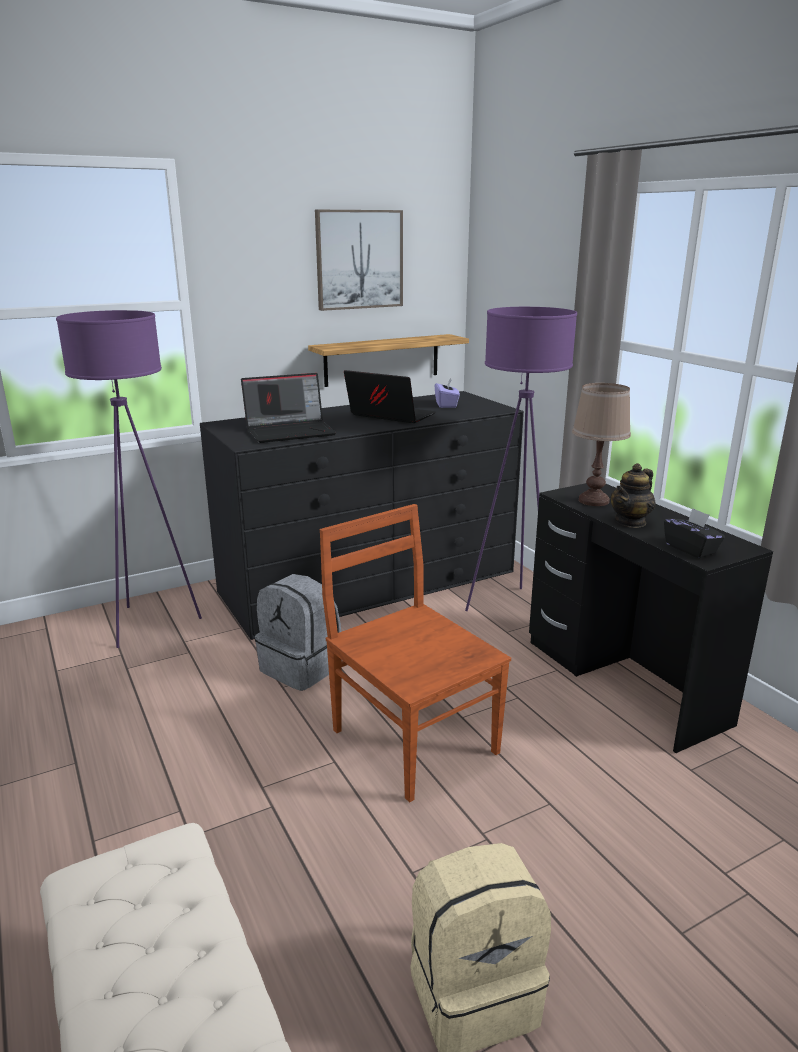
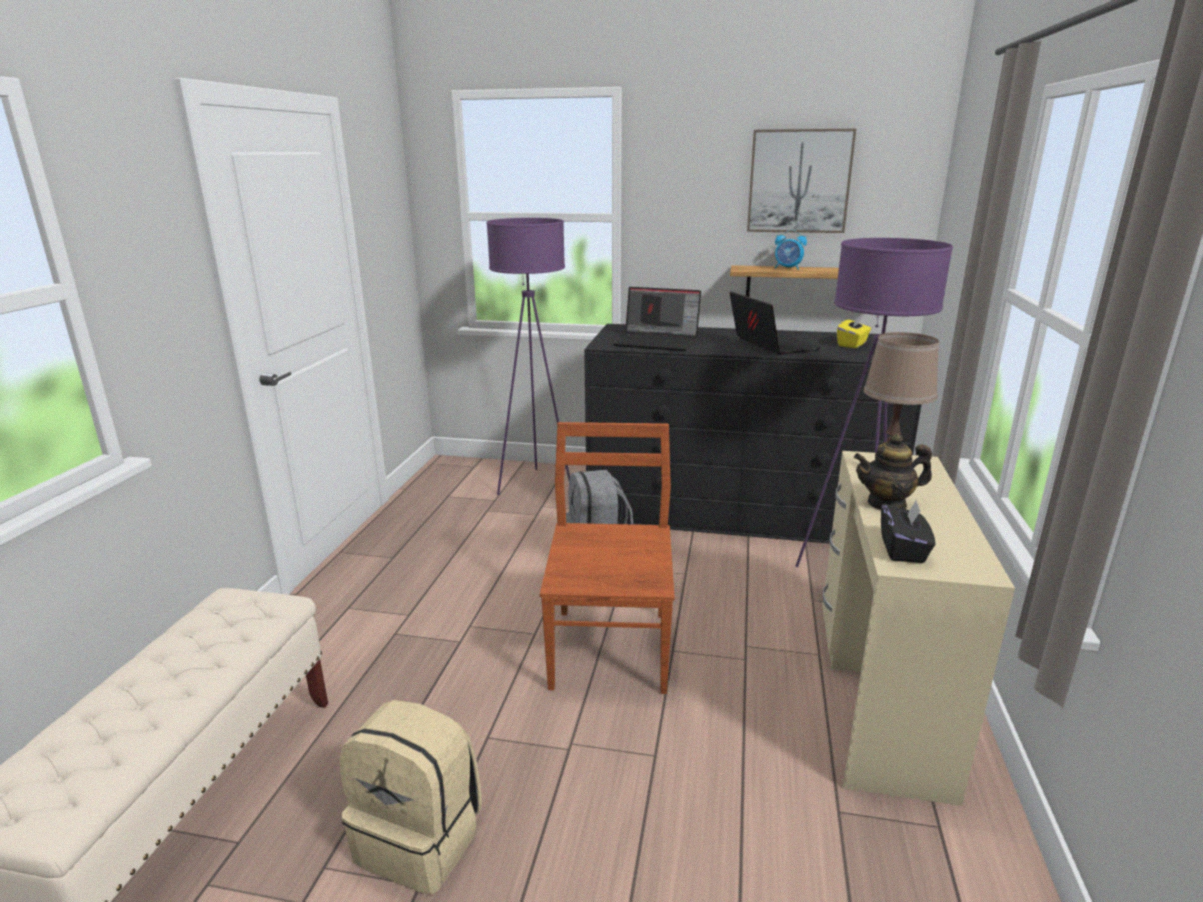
camera: 40 degrees right, 0 degrees up
purple tissue box [434,378,460,408] -> yellow tissue box [837,315,871,348]
black desk [529,483,773,753] -> beige desk [822,451,1015,806]
none -> alarm clock [775,230,807,270]

